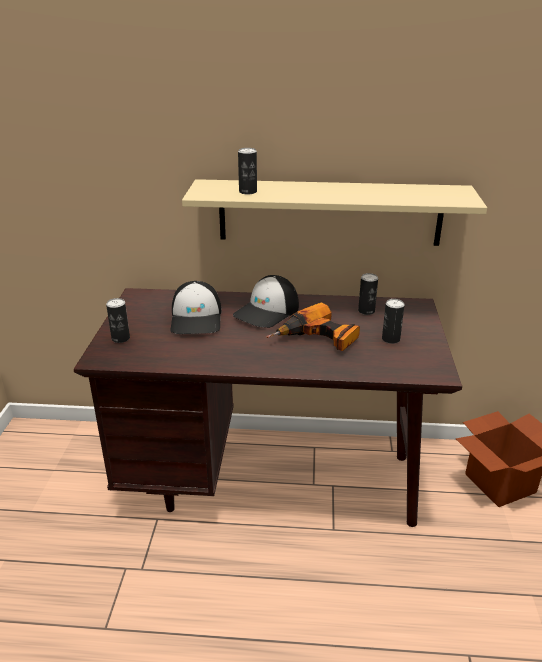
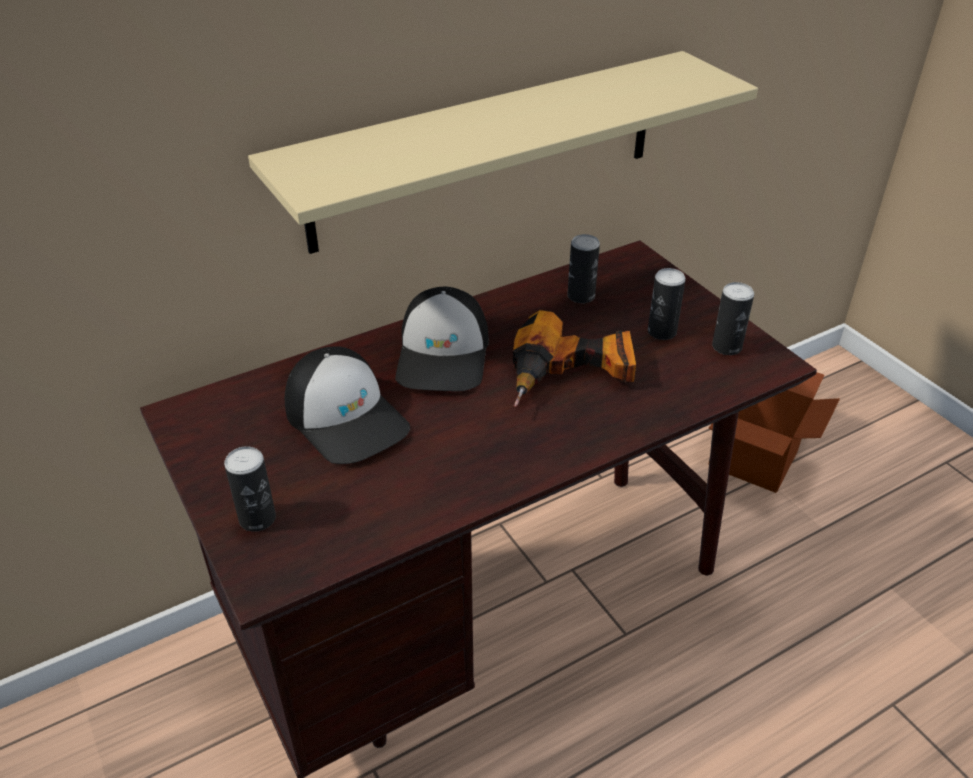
camera: 35 degrees left, 10 degrees up
can [238,148,257,194] -> can moved to [712,282,754,355]

